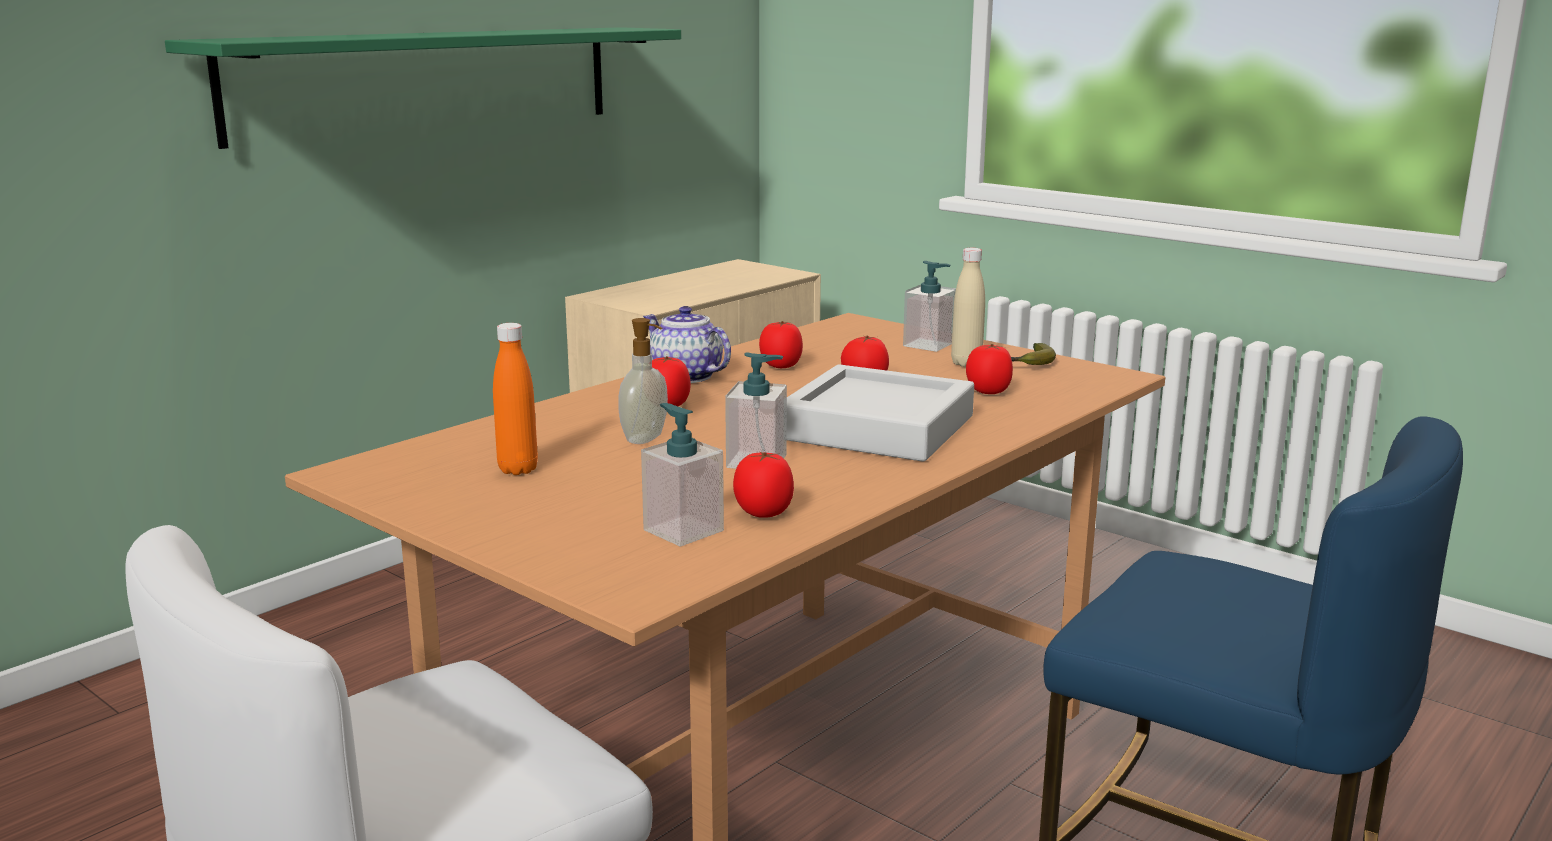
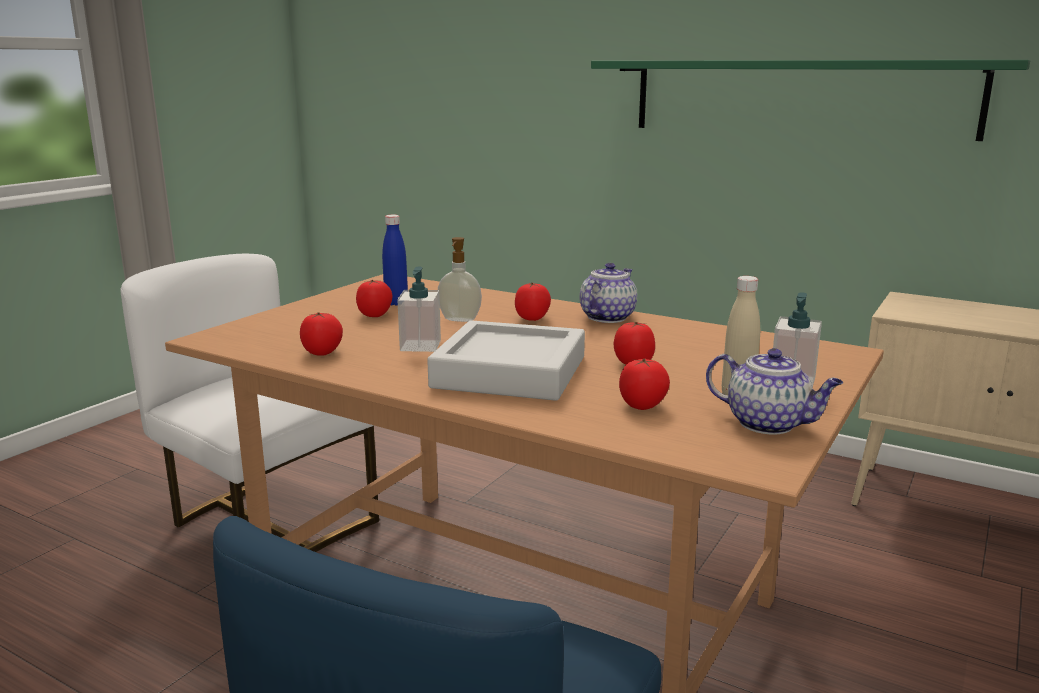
camera: 80 degrees right, 0 degrees up
orange bottle [493,323,538,475] -> blue bottle [382,215,408,306]
soap dispenser [641,403,724,546] -> none
tomato [759,321,803,368] -> tomato moved to [356,280,393,317]
banana [1011,343,1056,365] -> teapot [706,348,843,435]

